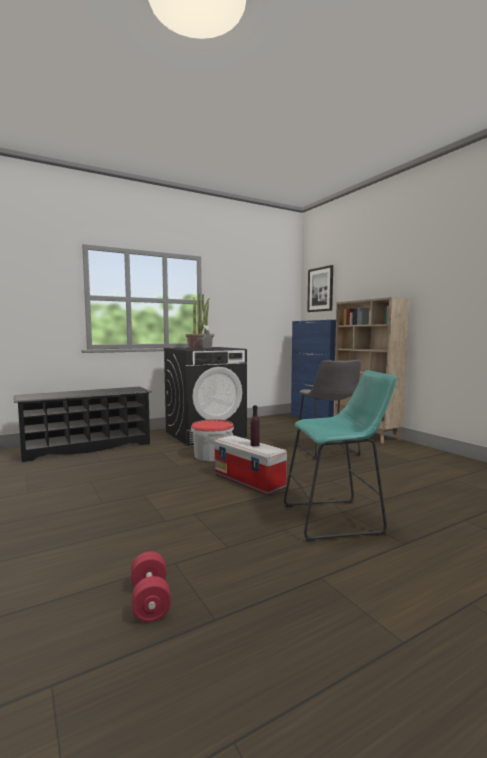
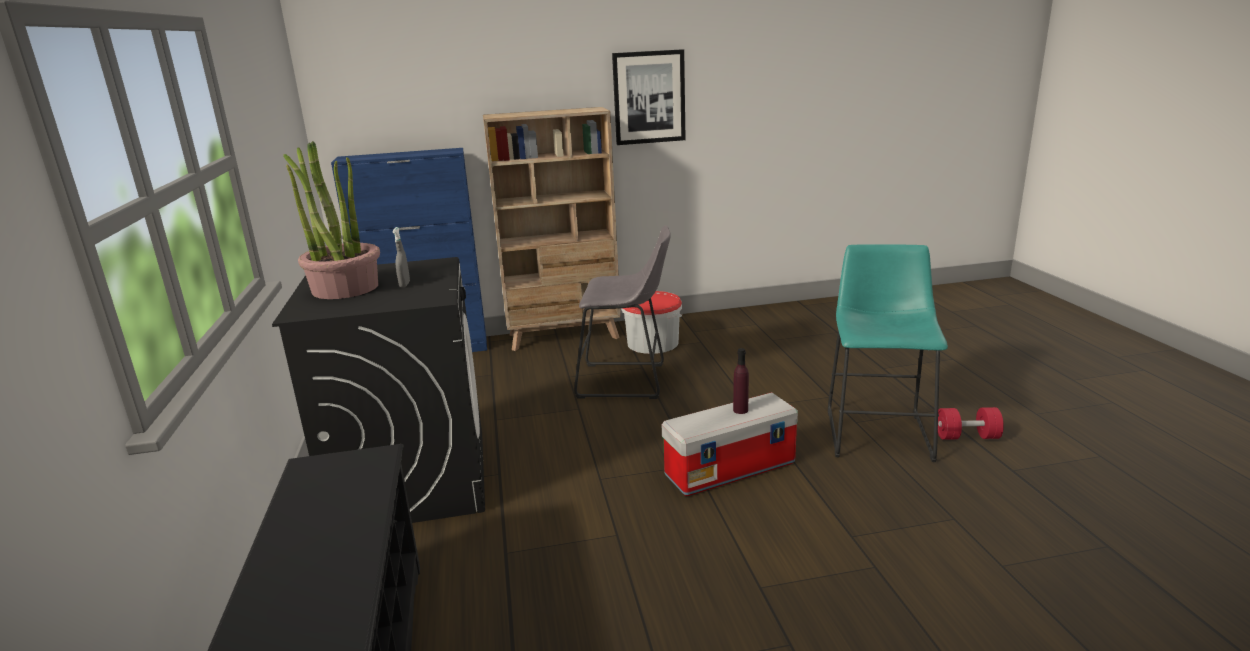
camera: 70 degrees left, 15 degrees up
red dumbbell [131,551,171,622] -> red dumbbell moved to [938,407,1004,440]
bucket [191,419,234,461] -> bucket moved to [621,291,682,354]
picture [307,265,333,312] -> picture moved to [612,49,686,145]

